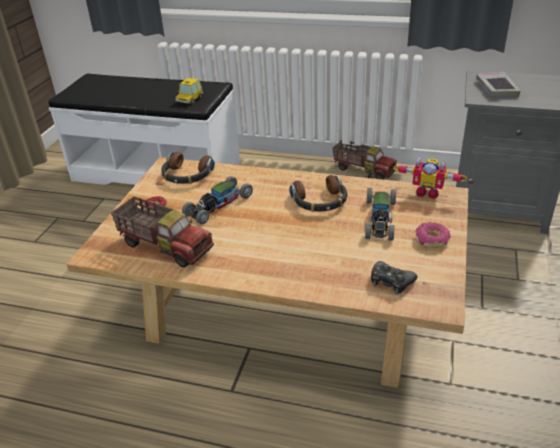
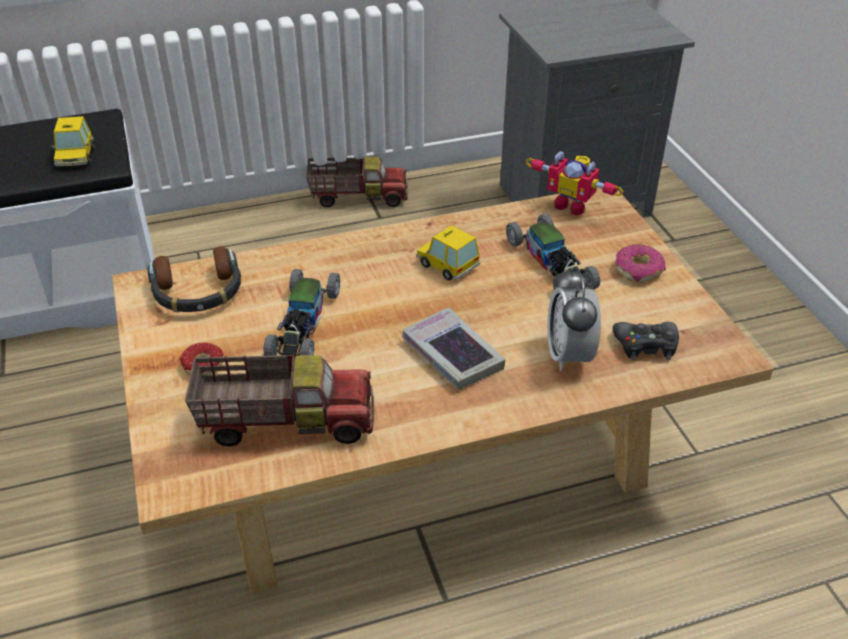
camera: 35 degrees left, 5 degrees up
headphones [289,175,348,212] -> toy car [416,225,480,281]
toy robot [394,158,467,199] -> toy robot turned 45 degrees clockwise [526,151,624,216]
book [476,72,520,97] -> book moved to [403,307,505,389]
none -> alarm clock [547,267,601,371]

